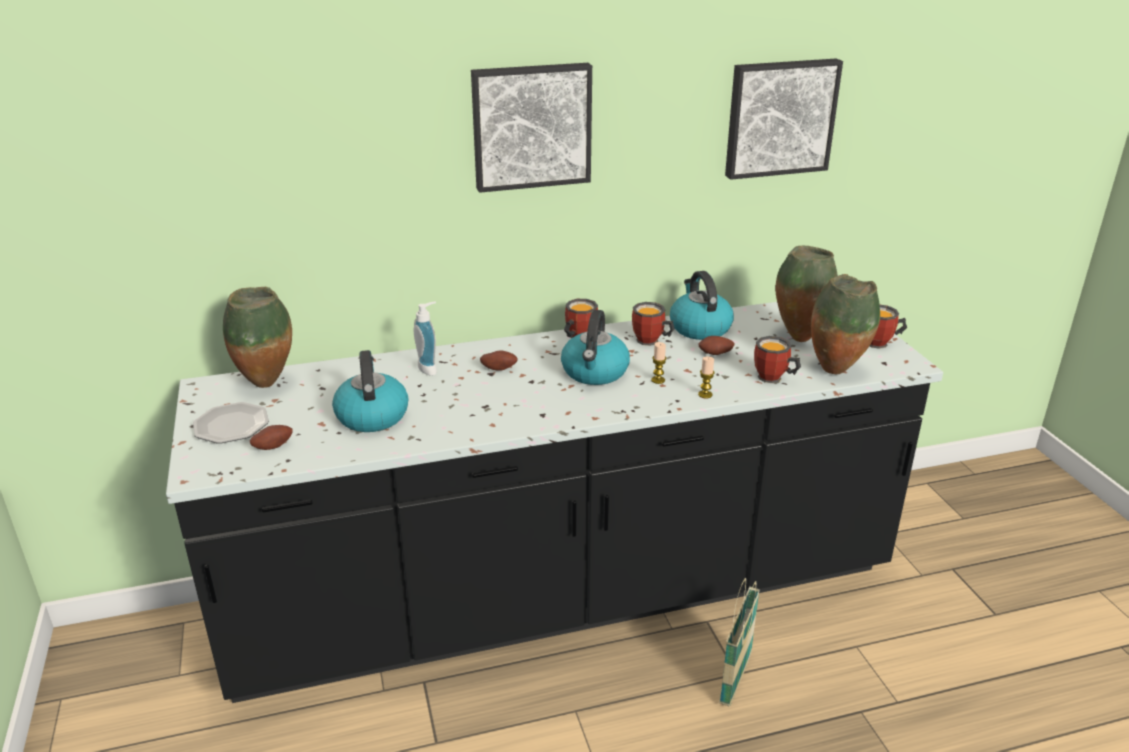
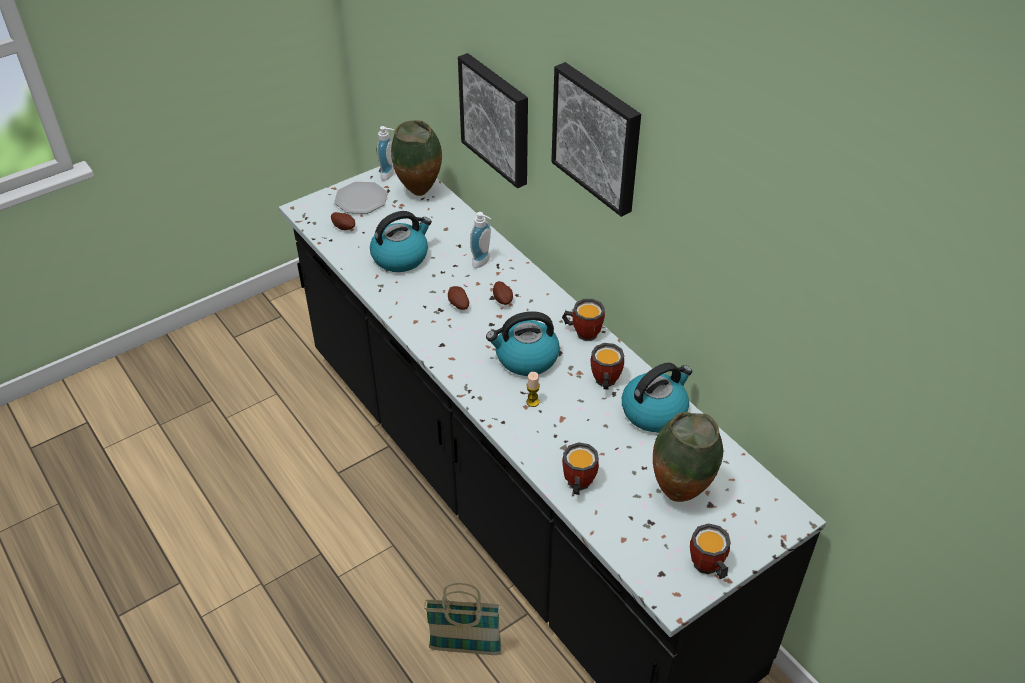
camera: 70 degrees right, 15 degrees up
candle [698,357,715,399] -> none
potato [699,336,734,355] -> potato moved to [448,286,469,310]
picture [725,59,843,180] -> picture moved to [458,53,528,188]
vase [811,274,880,374] -> none
none -> soap dispenser [377,126,394,181]

